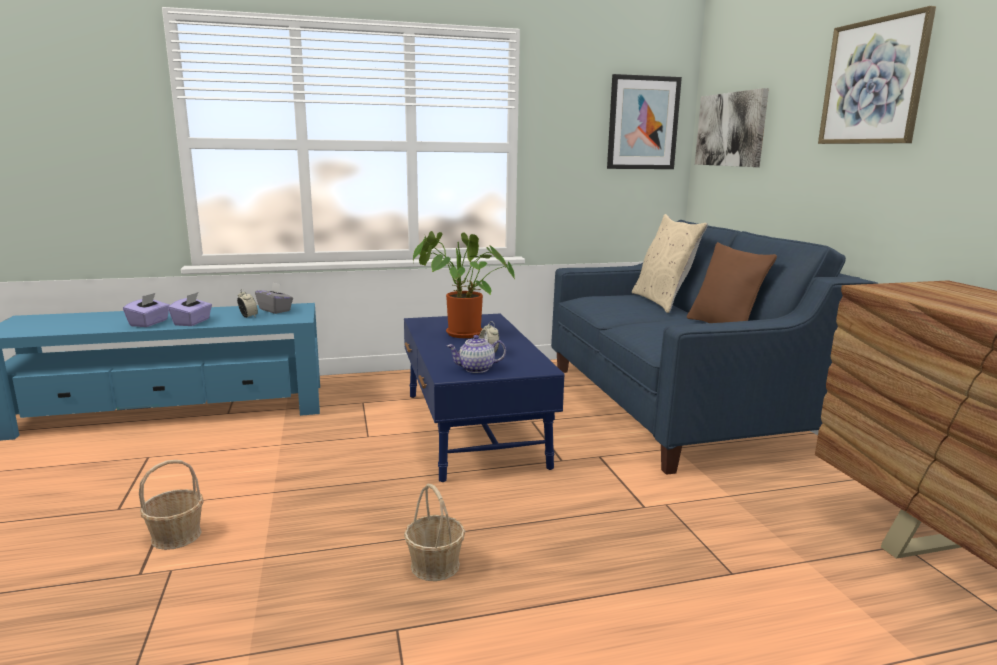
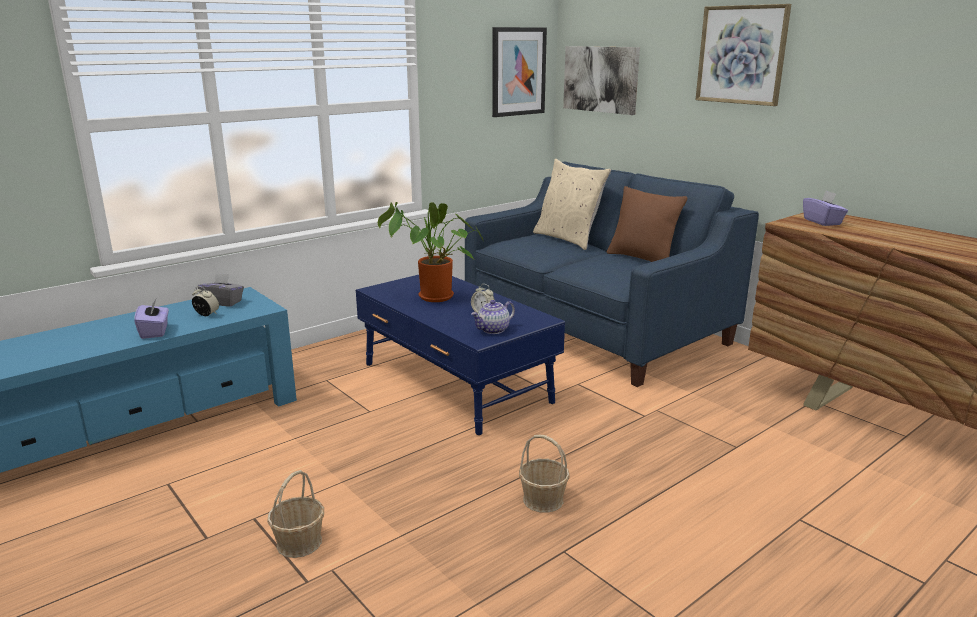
camera: 25 degrees left, 5 degrees up
purple tissue box [123,293,170,327] -> purple tissue box moved to [803,190,848,226]

